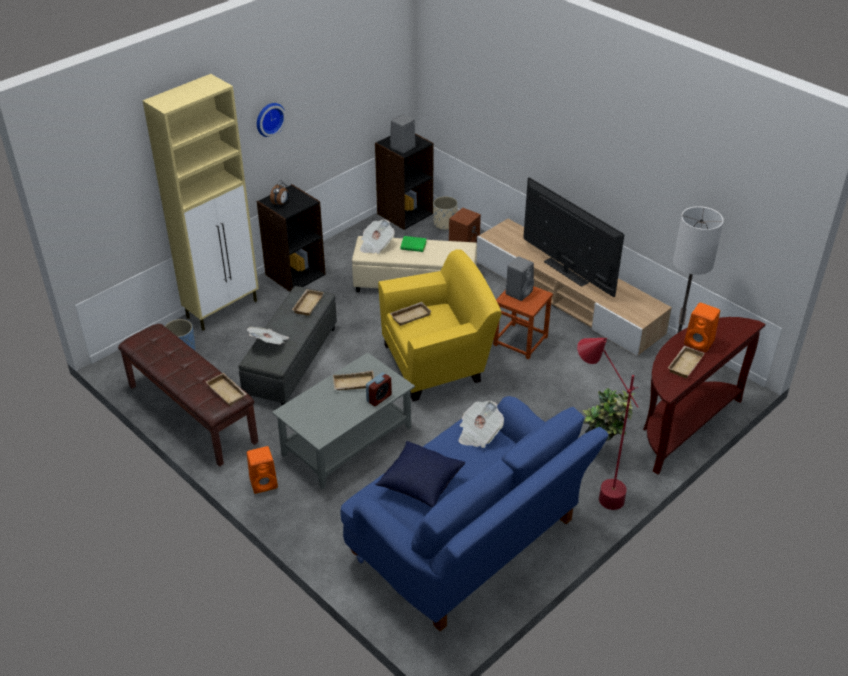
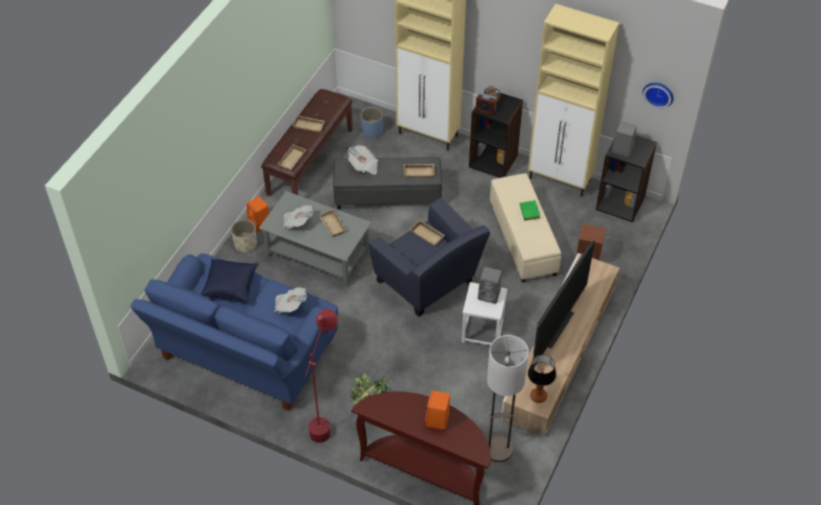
camera: 70 degrees right, 10 degrees up
wall clock [257,103,286,137] -> wall clock moved to [643,83,673,109]
newspaper [360,219,395,254] -> newspaper moved to [283,205,313,228]
alarm clock [366,372,392,406] -> alarm clock moved to [476,93,496,115]
yellow armchair [378,249,502,401] -> blue armchair [368,197,490,317]
beige planter [433,196,458,231] -> beige planter moved to [231,220,257,253]
brown stool [493,286,553,359] -> white stool [462,282,508,345]
beige tray [668,346,705,378] -> beige tray moved to [292,115,325,133]
none -> beige cabinet [528,4,619,197]
none -> table lamp [528,355,556,403]

